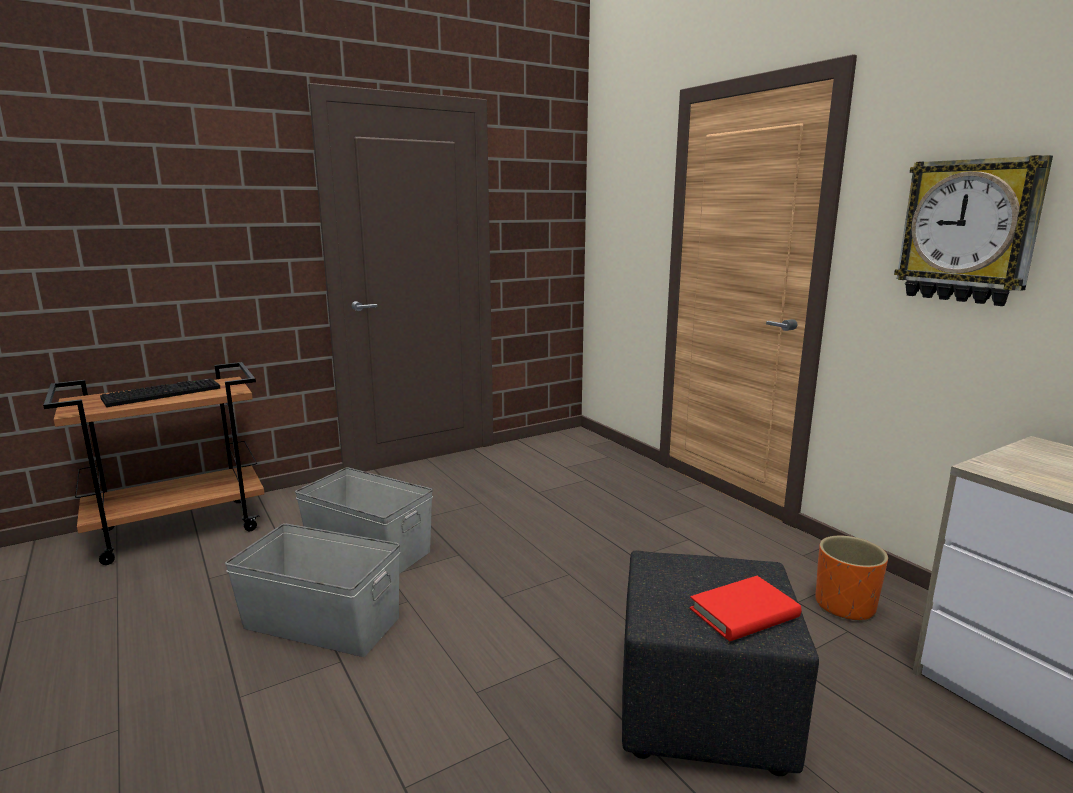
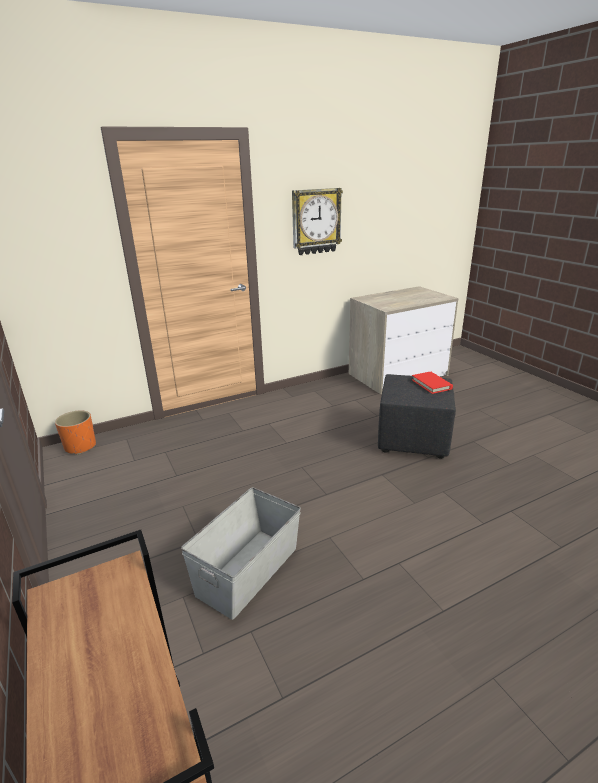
camera: 85 degrees left, 10 degrees up
keyboard [100,378,220,407] -> none
grey storage box [225,524,400,657] -> none
orange planter [815,536,888,621] -> orange planter moved to [55,410,96,455]

